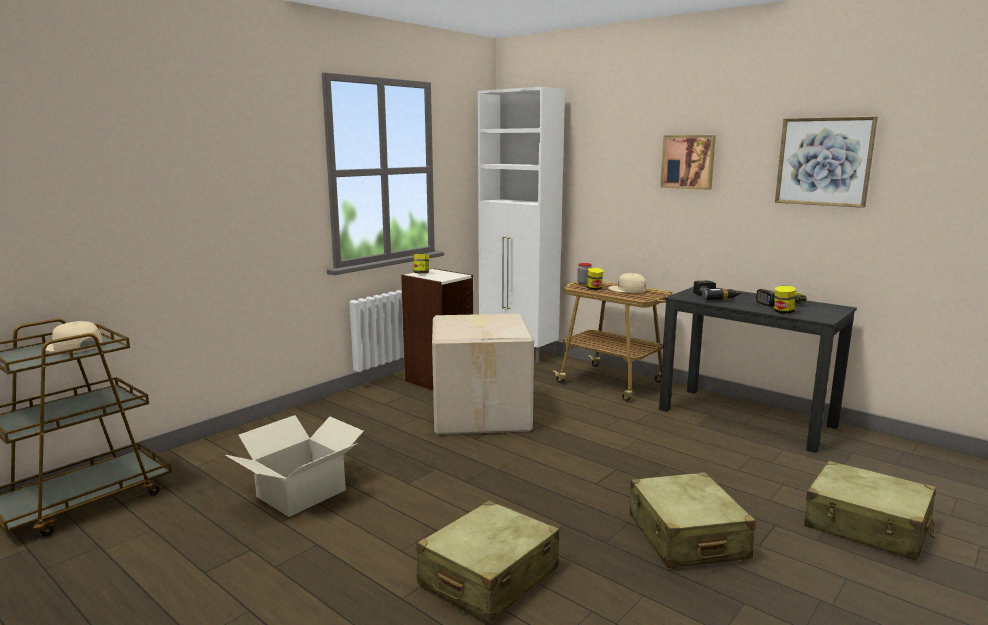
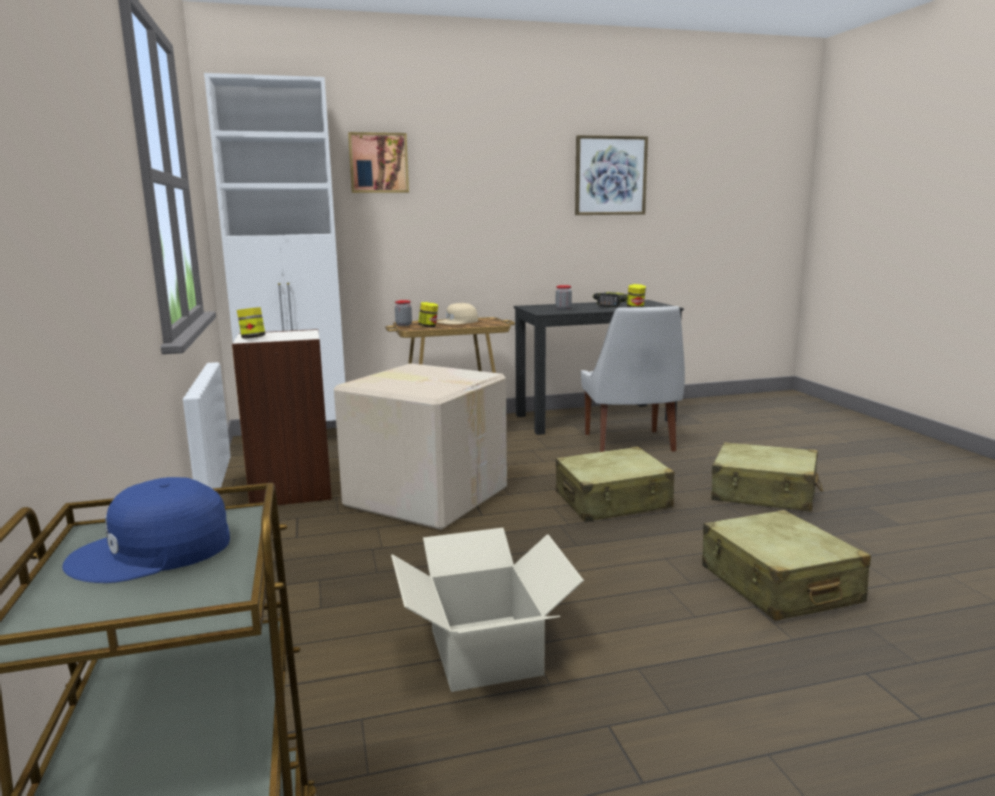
camera: 55 degrees left, 0 degrees up
beige cap [46,321,103,354] -> blue cap [62,477,230,583]
picture [660,135,716,190] -> picture moved to [348,132,409,193]
power drill [693,281,741,300] -> jar [556,285,572,310]
beige suitcase [804,461,936,561] -> beige suitcase moved to [556,447,674,522]
none -> white chair [581,306,685,452]

